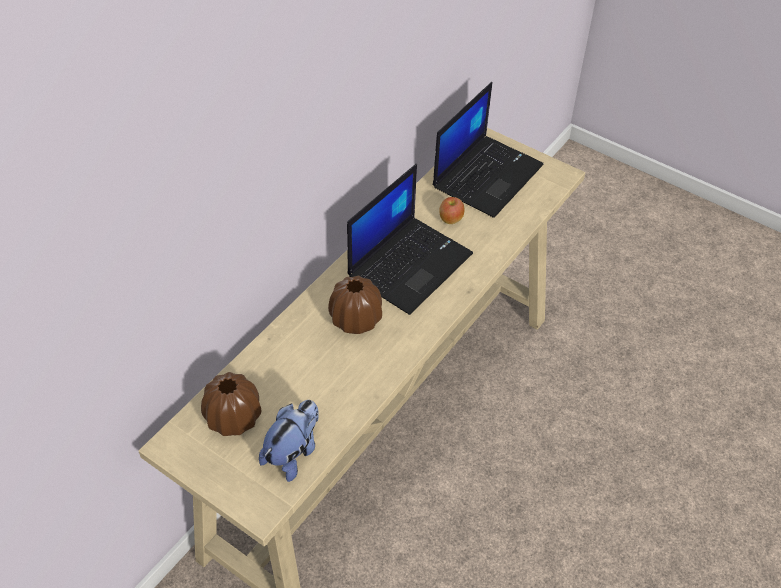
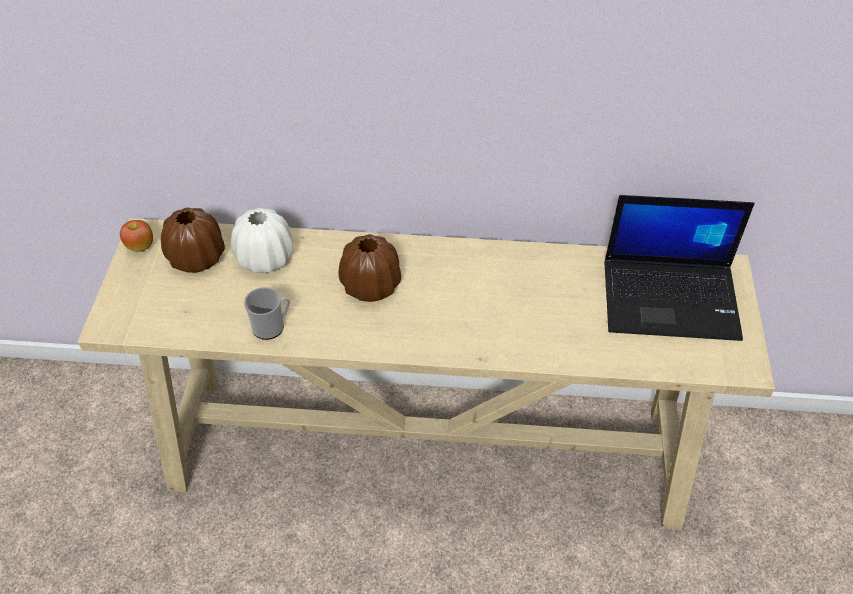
camera: 60 degrees right, 0 degrees up
plush toy [259,400,319,482] -> none
laptop [347,164,473,315] -> none
apple [439,197,464,224] -> apple moved to [120,220,153,252]
none -> white vase [231,208,293,274]
none -> mug [244,287,290,340]

